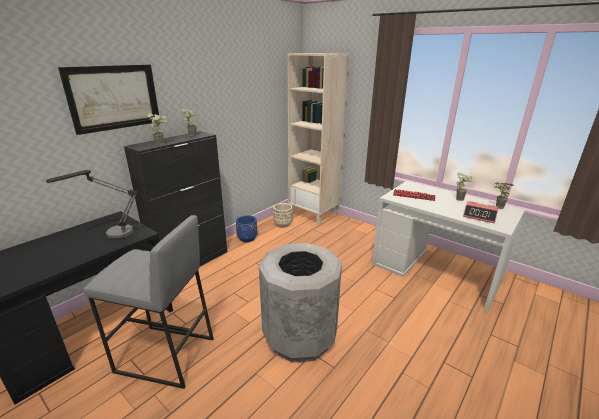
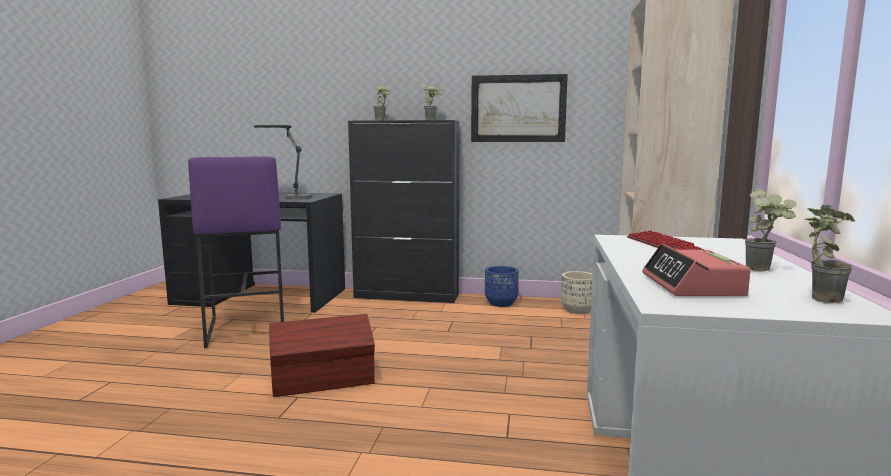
camera: 60 degrees right, 15 degrees down
picture [58,64,160,135] -> picture moved to [471,74,568,142]
grey stool [83,215,214,389] -> purple stool [188,156,284,349]
grey trash can [259,243,342,362] -> brown storage box [269,314,375,397]

